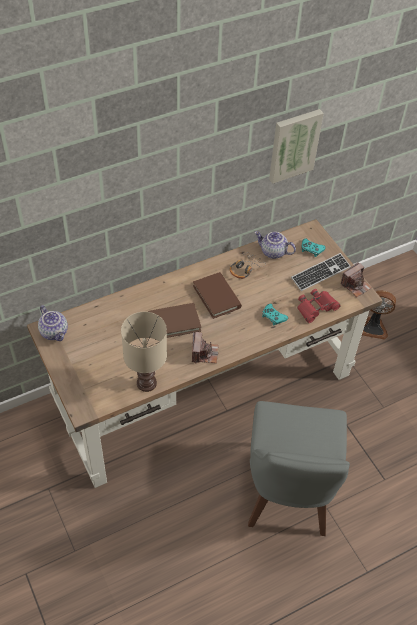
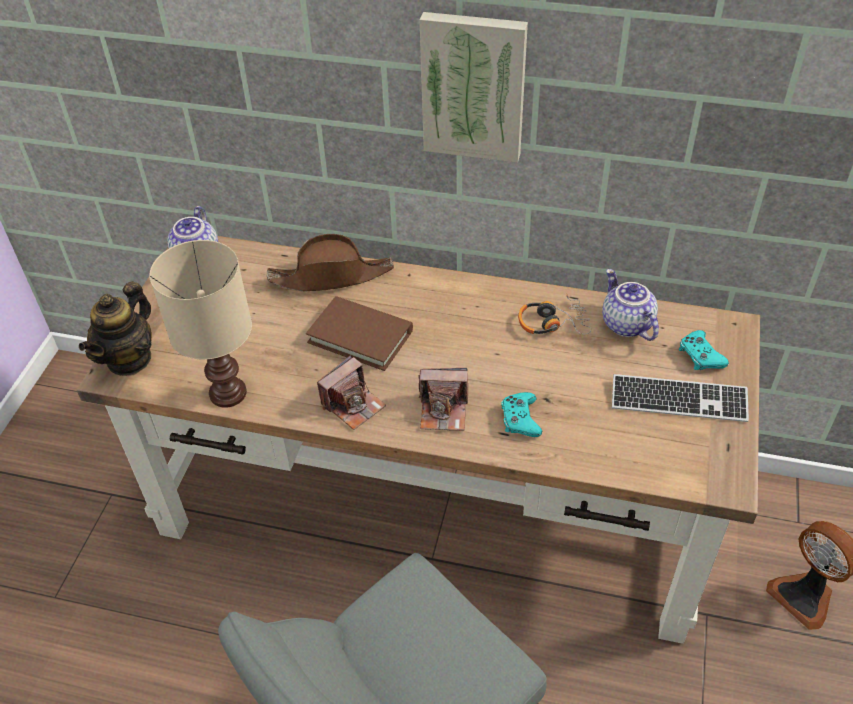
camera: 45 degrees right, 5 degrees down
brown book [193,272,242,319] -> none
picture [269,109,324,183] -> picture moved to [420,12,528,163]
red binoculars [297,289,341,323] -> none
camera [341,262,372,297] -> camera moved to [419,368,468,431]
none -> teapot [79,281,152,376]
none -> brown hat [267,234,394,292]

